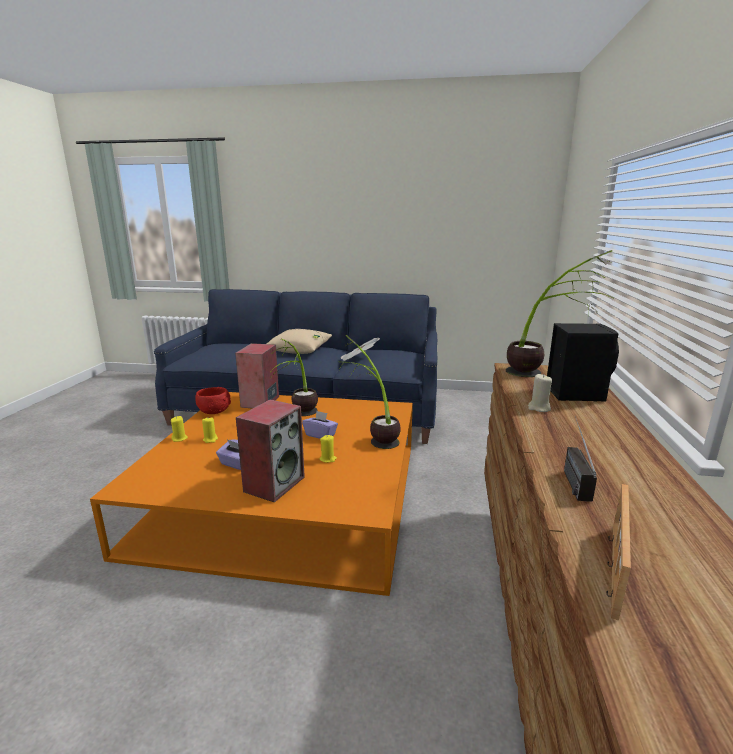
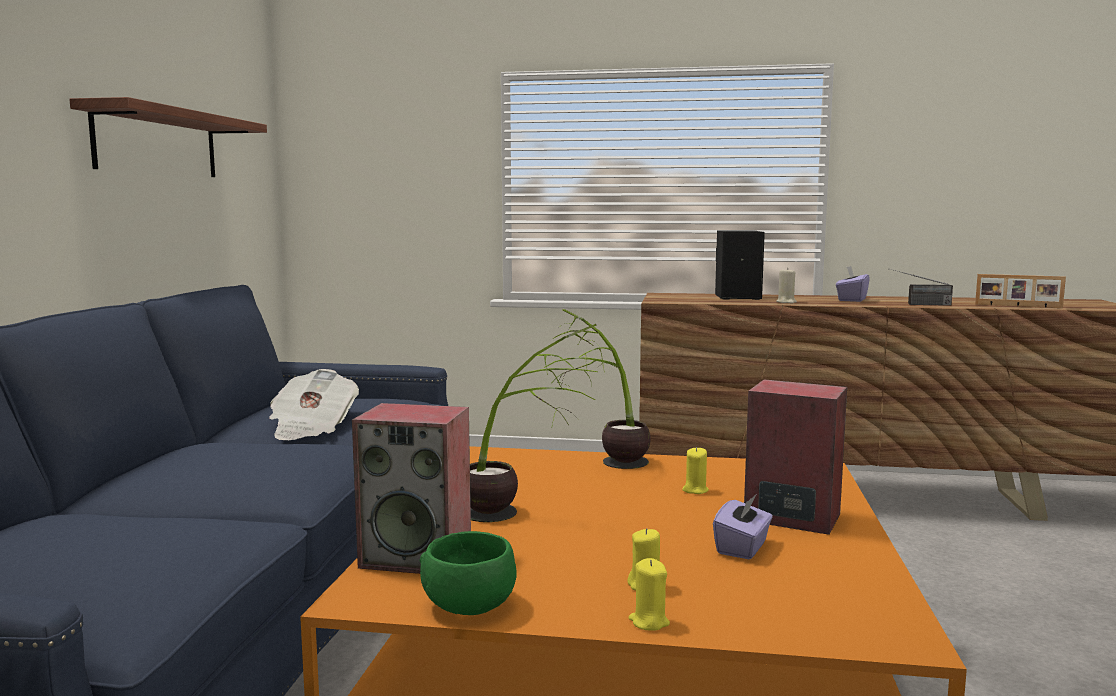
camera: 90 degrees left, 10 degrees down
red bowl [195,387,231,414] -> green bowl [420,531,517,615]
beige pillow [267,329,332,354] -> none
purple tissue box [302,411,338,439] -> purple tissue box moved to [836,266,870,302]
potted plant [506,250,614,377] -> none
none -> shelf [69,97,267,177]

